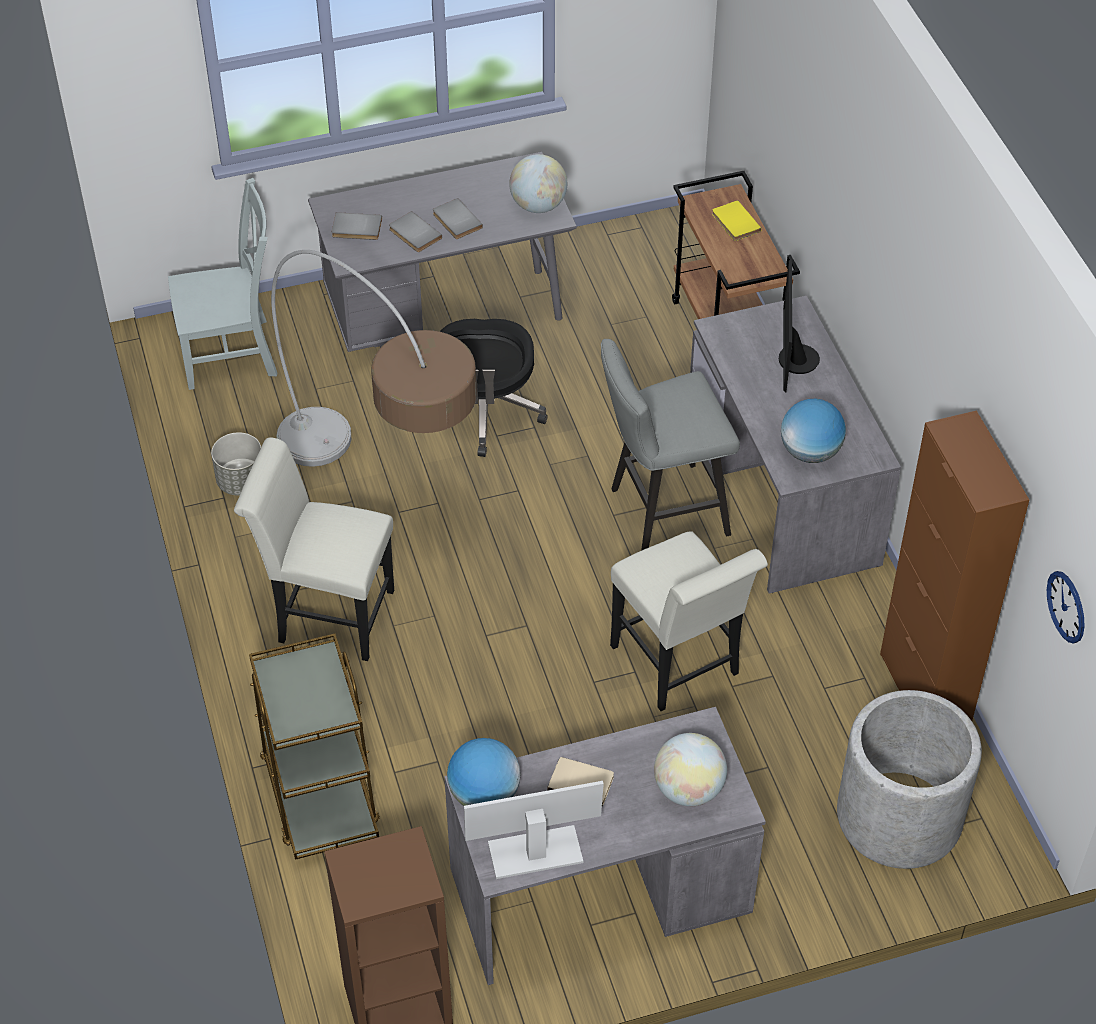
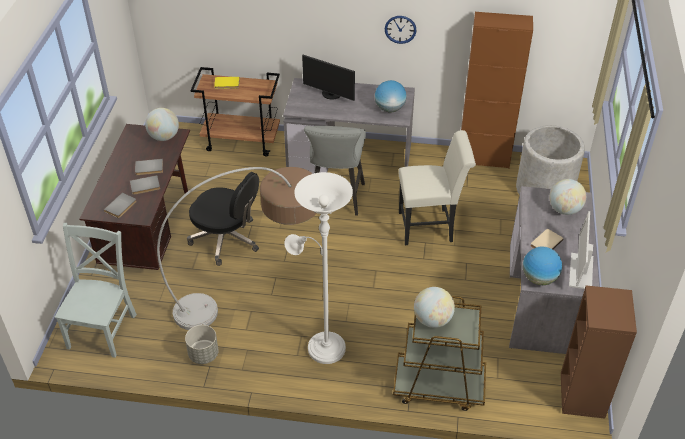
camera: 65 degrees left, 5 degrees down
white chair [234,438,394,661] -> white floor lamp [284,172,353,364]
grey desk [308,152,577,352] -> brown desk [79,124,190,270]
wall clock [1047,571,1085,644] -> wall clock moved to [385,16,417,44]
none -> globe [414,287,455,328]

